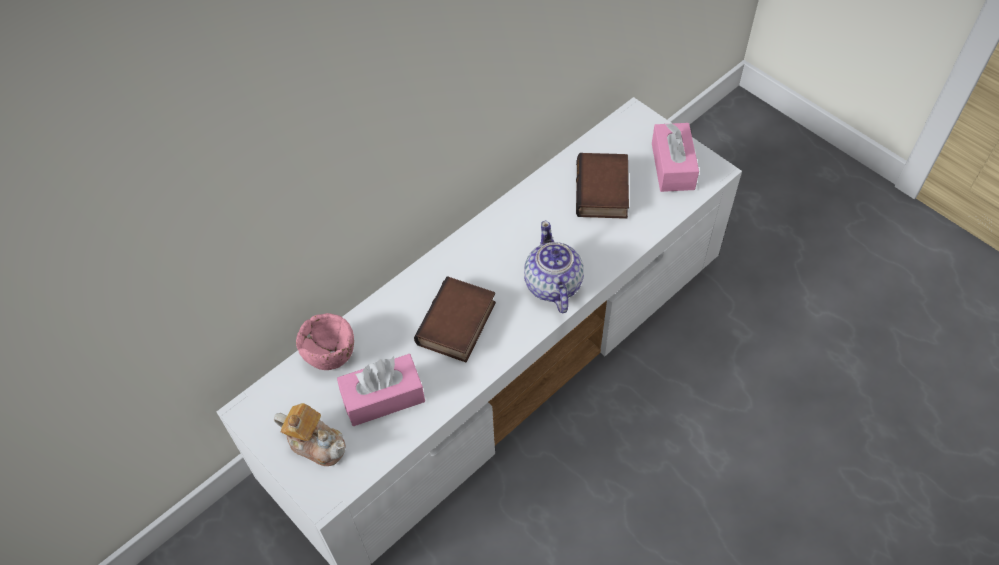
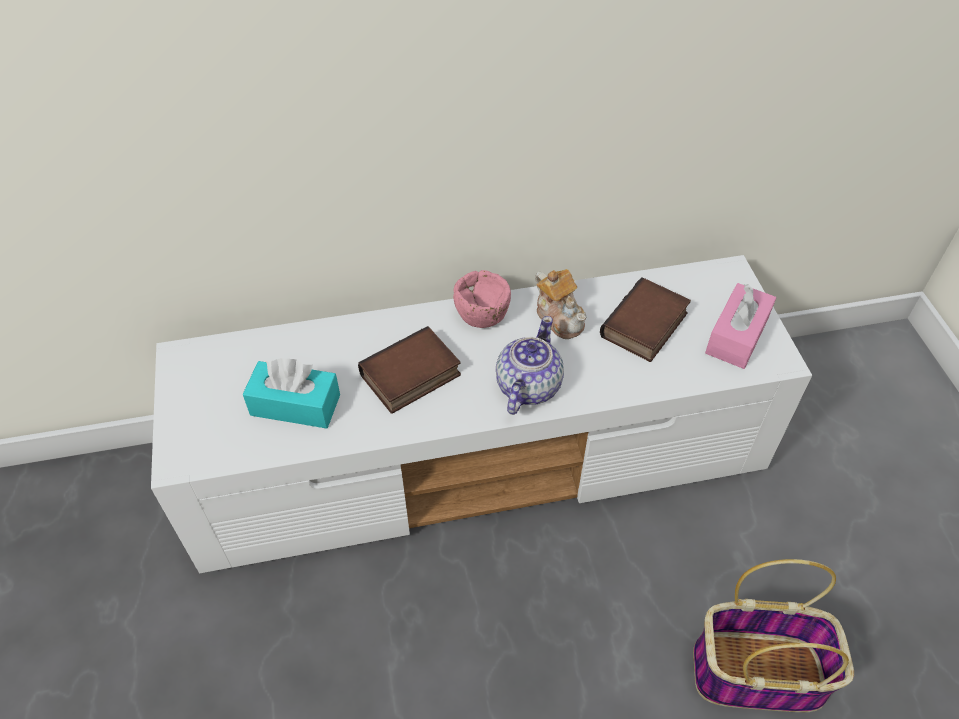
camera: 30 degrees right, 5 degrees down
teapot [274,403,346,466] -> teapot moved to [535,269,586,339]
pink bowl [296,313,354,370] -> pink bowl moved to [453,270,511,328]
pink tissue box [337,354,425,426] -> turquoise tissue box [243,358,340,429]
none -> basket [693,559,854,712]

